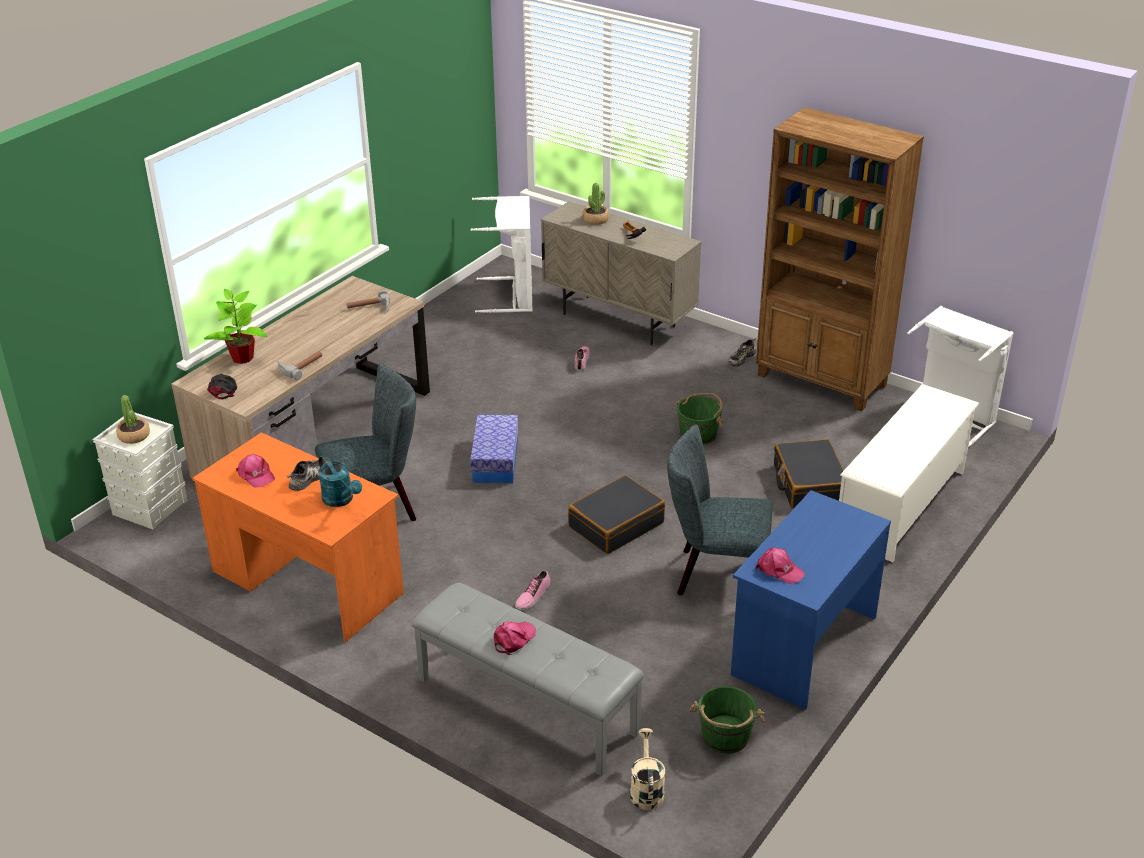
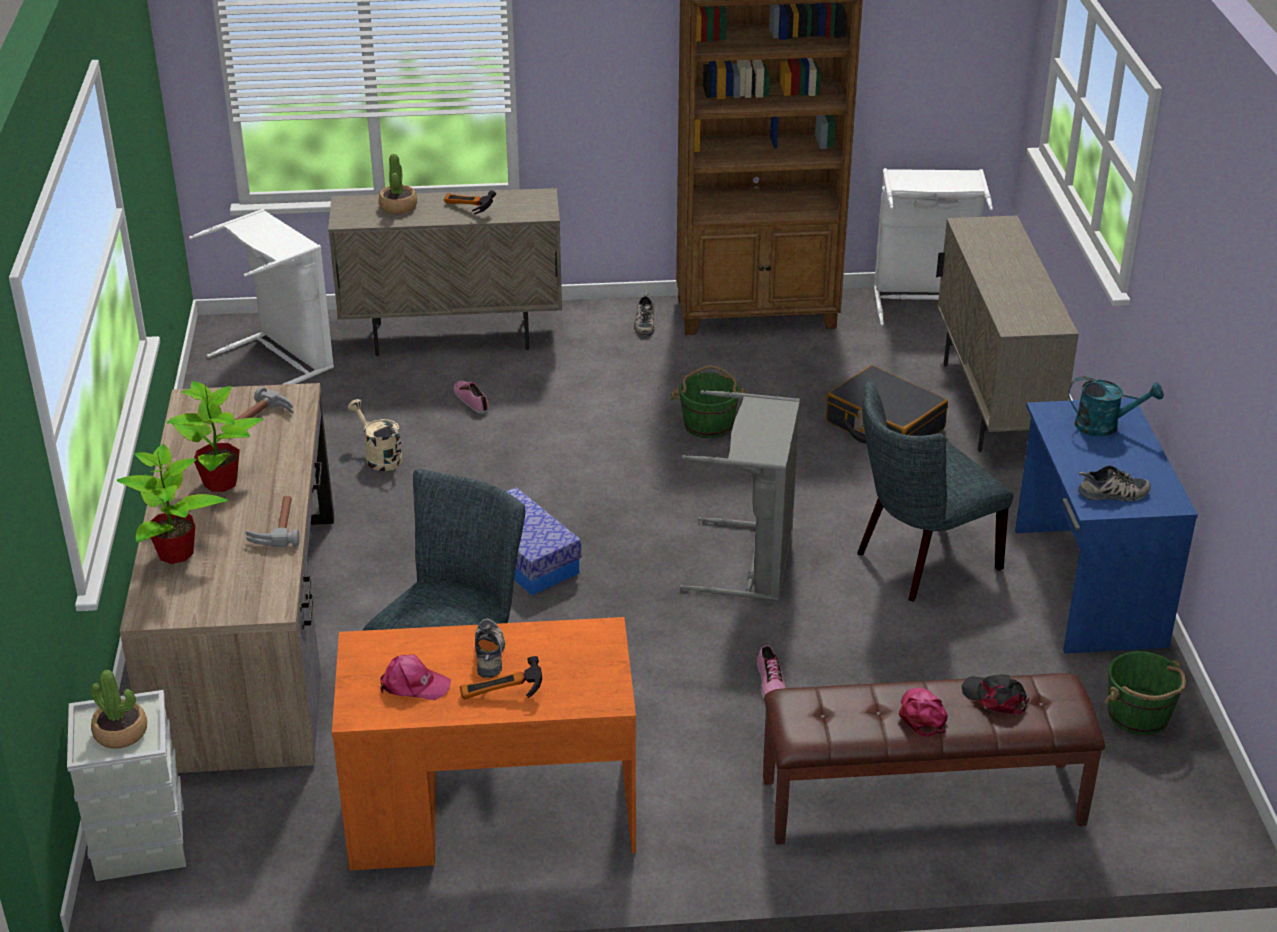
camera: 40 degrees left, 0 degrees up
black cap [207,374,237,399] -> black cap moved to [961,674,1030,714]
turquoise watering can [318,455,362,507] -> turquoise watering can moved to [1069,376,1164,437]
grey bench [411,583,644,776] -> brown bench [763,673,1105,844]
black suitcase [568,475,665,554] -> grey laundry basket [680,390,800,601]
beige watering can [630,728,665,810] -> beige watering can moved to [348,399,403,471]
pink cap [756,548,805,584] -> shoe [1078,465,1151,501]
white shoe rack [839,384,980,562] -> beige cabinet [936,215,1079,452]
none -> potted plant [166,381,264,492]
none -> hammer [460,656,542,699]

